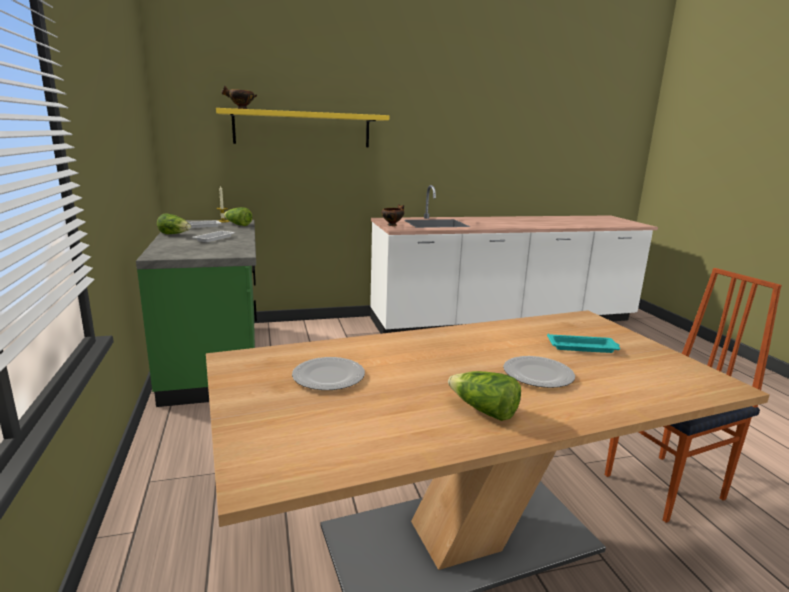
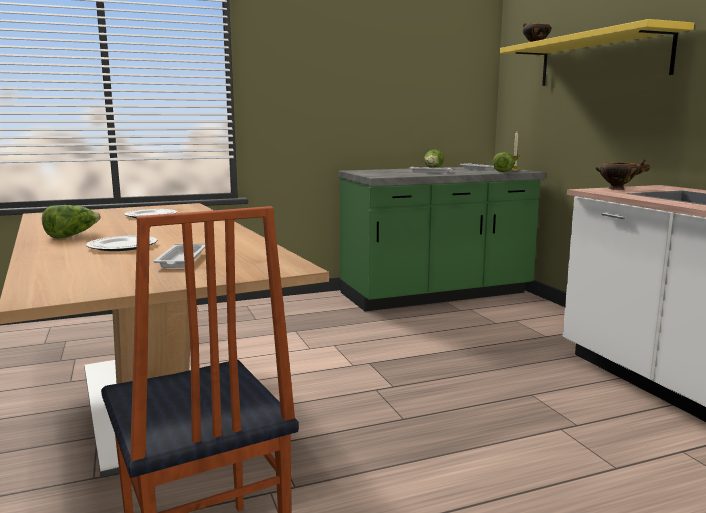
camera: 85 degrees right, 5 degrees down
turquoise tray [547,334,620,353] -> white tray [154,243,205,268]

